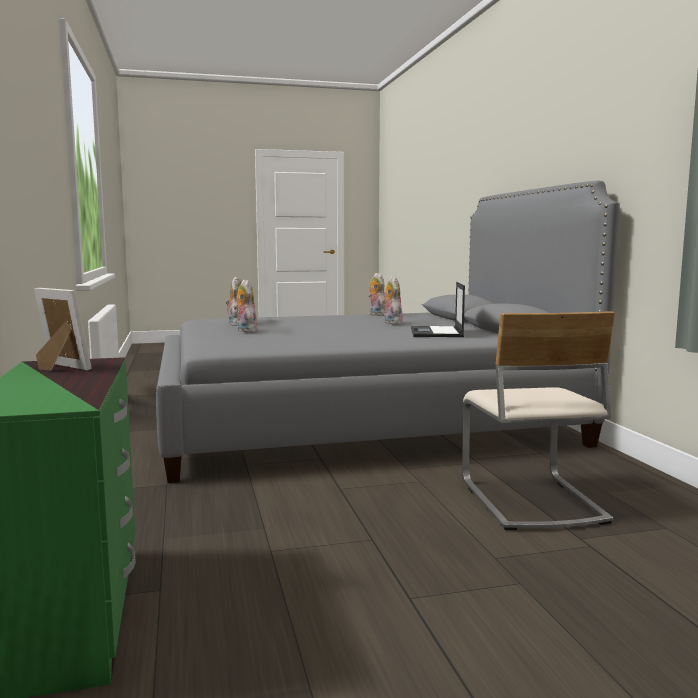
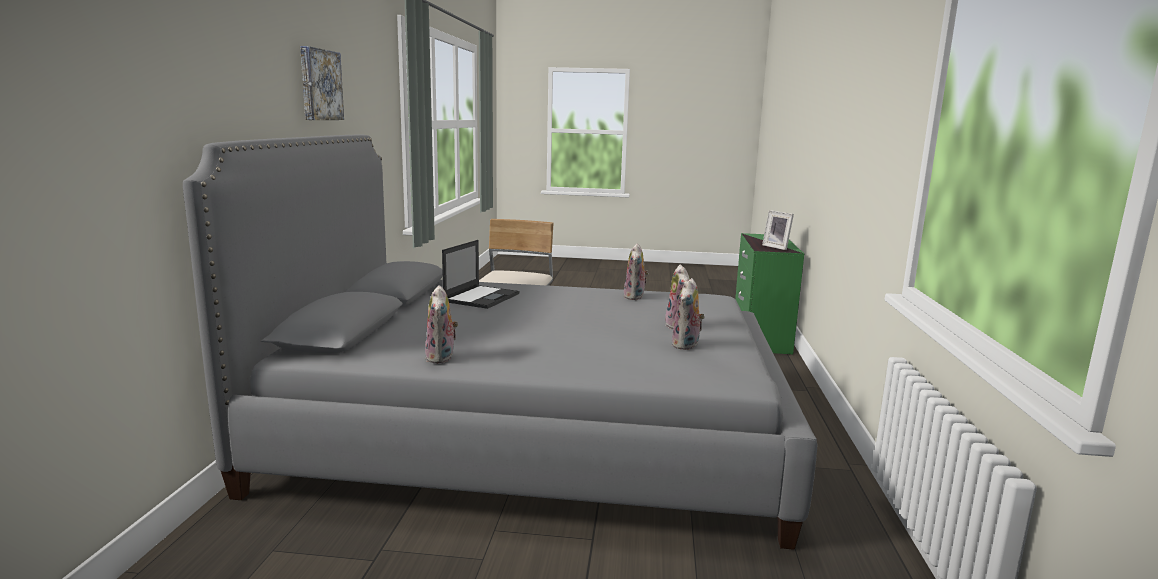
camera: 160 degrees left, 5 degrees up
plush toy [382,276,403,325] -> plush toy moved to [624,244,649,300]
none -> picture [300,46,344,120]

